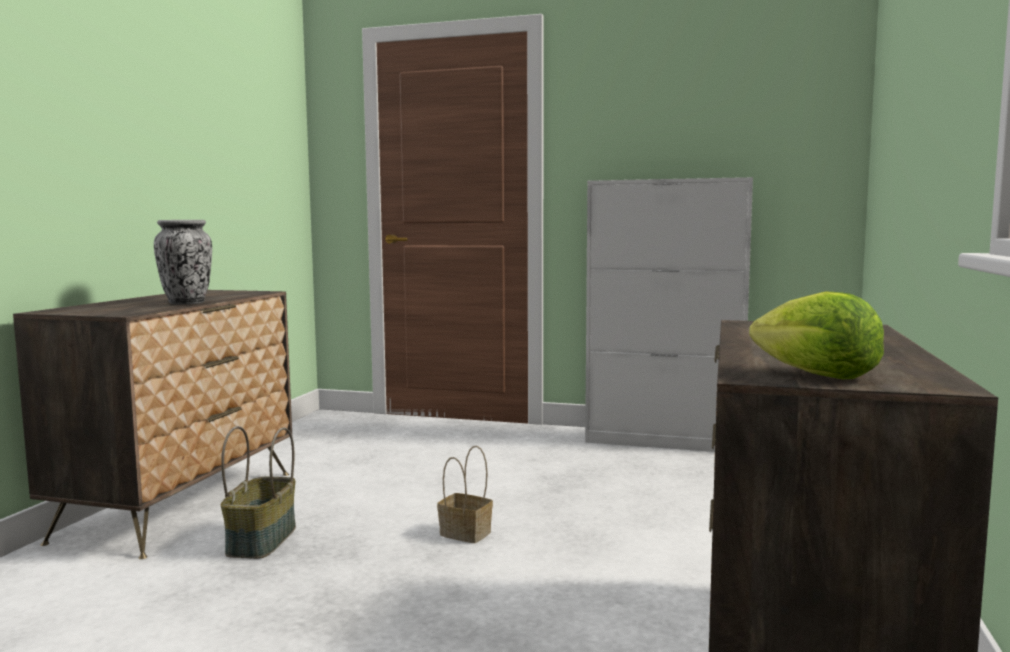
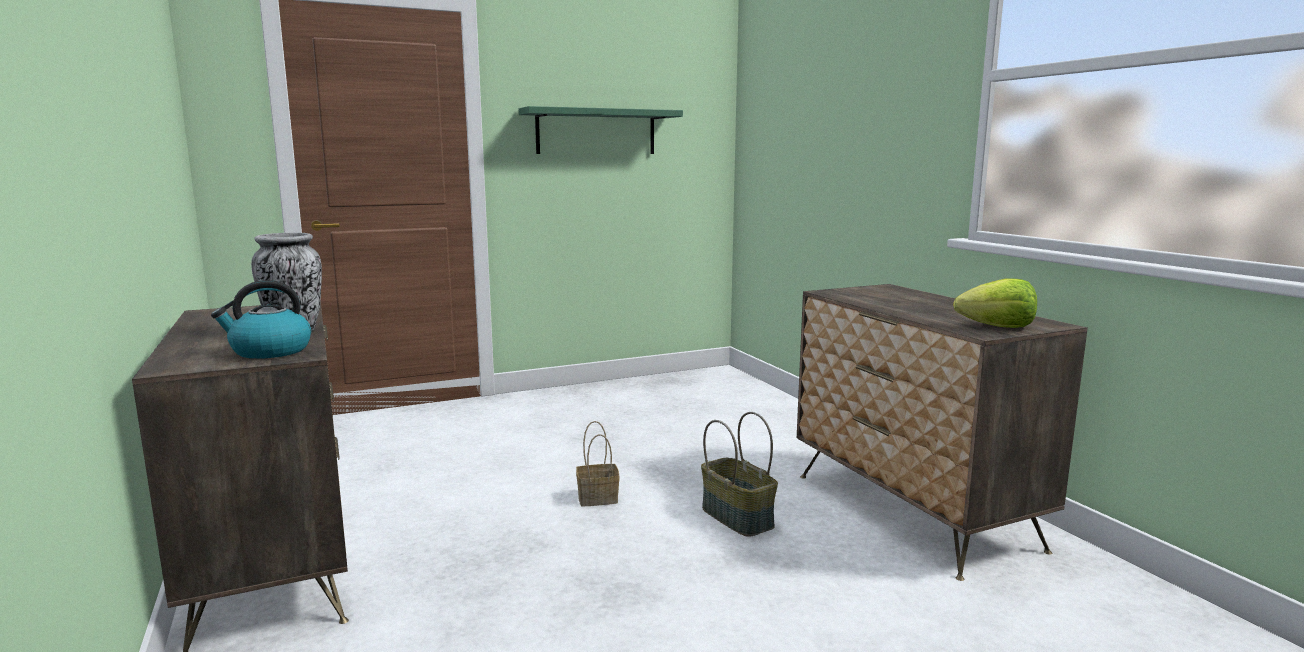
camera: 40 degrees left, 5 degrees up
basket [221,426,296,559] -> basket moved to [701,412,778,537]
white cabinet [585,177,753,452] -> none
none -> kettle [211,280,311,359]
none -> green shelf [519,106,683,154]

